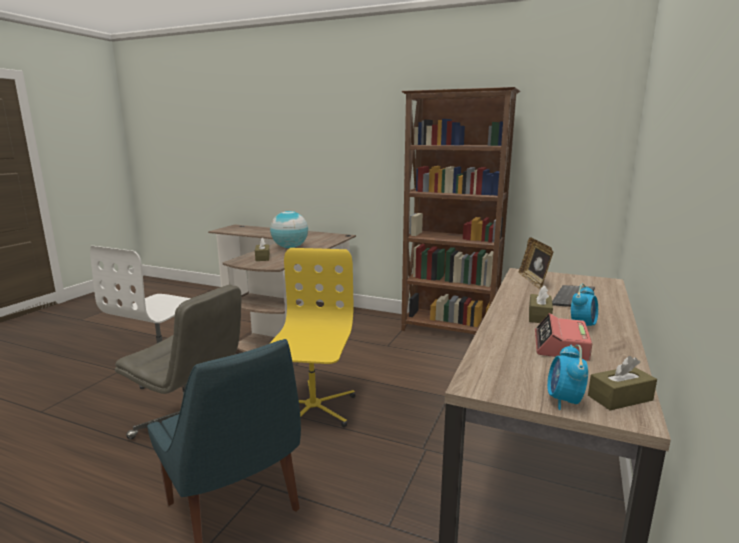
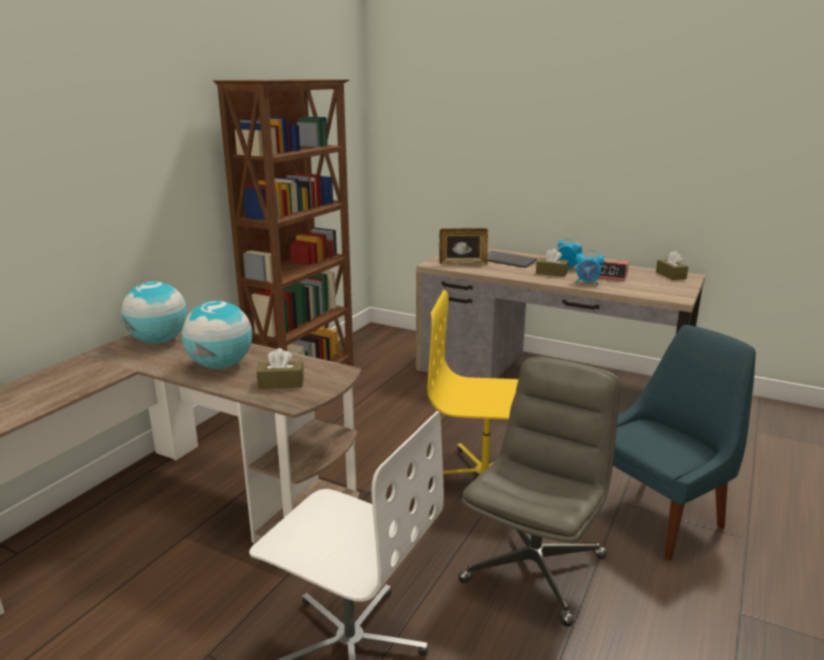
camera: 85 degrees left, 5 degrees up
alarm clock [547,345,588,410] -> alarm clock moved to [575,250,604,285]
none -> globe [121,281,187,344]

